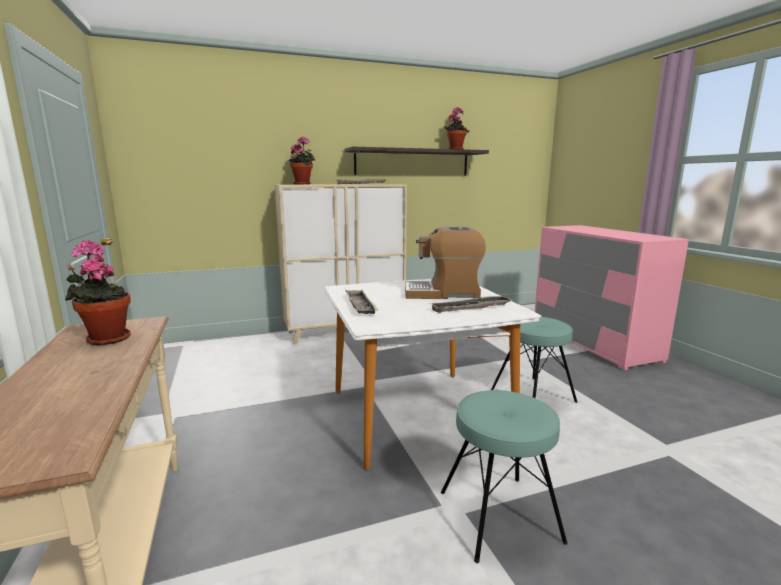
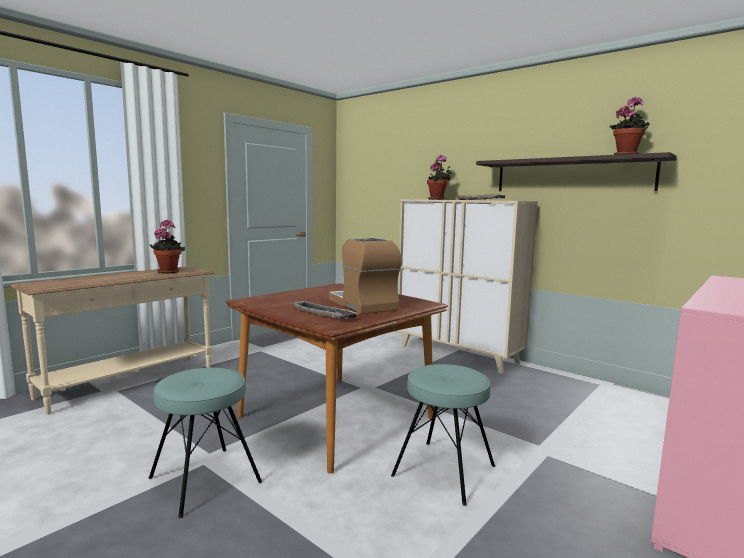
camera: 60 degrees right, 5 degrees down
white dining table [325,279,541,470] -> brown dining table [225,283,448,474]
tray [345,290,378,314] -> none

